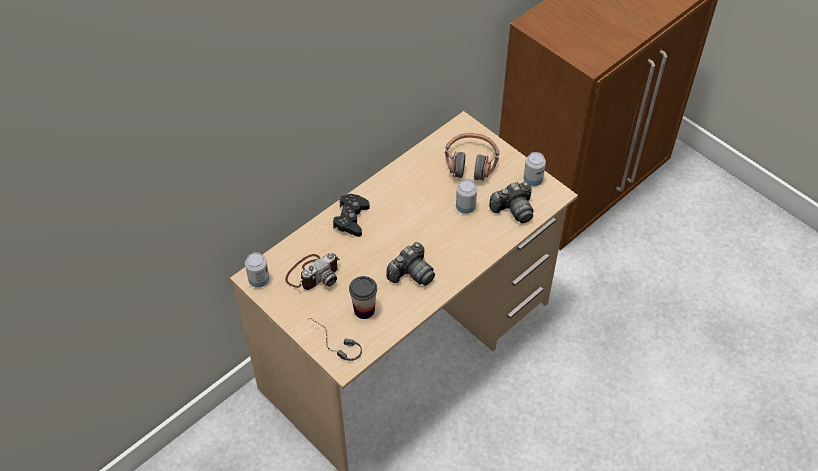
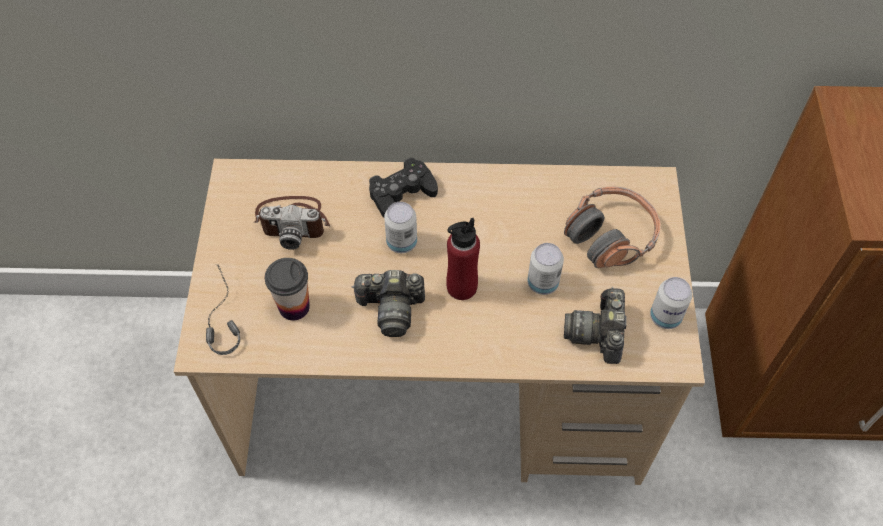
camera: 45 degrees right, 5 degrees up
can [245,252,270,288] -> can moved to [384,202,417,253]
camera [489,182,534,223] -> camera turned 75 degrees clockwise [564,287,627,364]
none -> red bottle [446,218,480,300]

